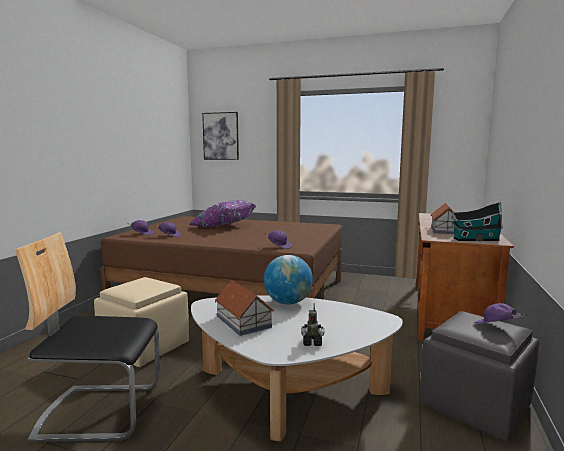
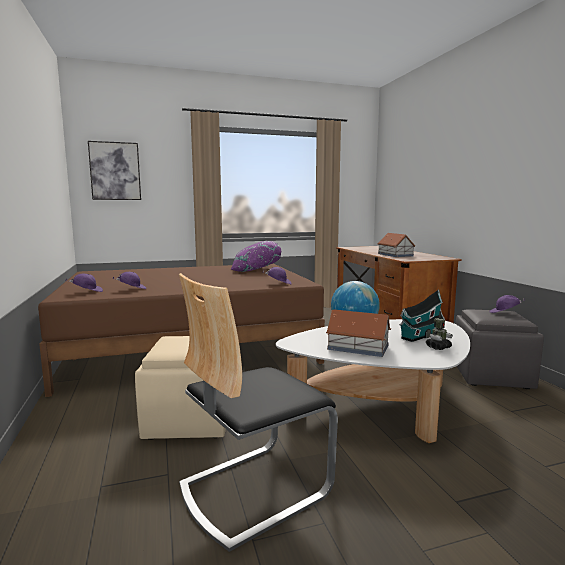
camera: 35 degrees left, 0 degrees up
purple pillow [189,200,256,227] -> purple pillow moved to [230,241,282,272]
toy house [451,202,503,241] -> toy house moved to [399,289,445,342]

